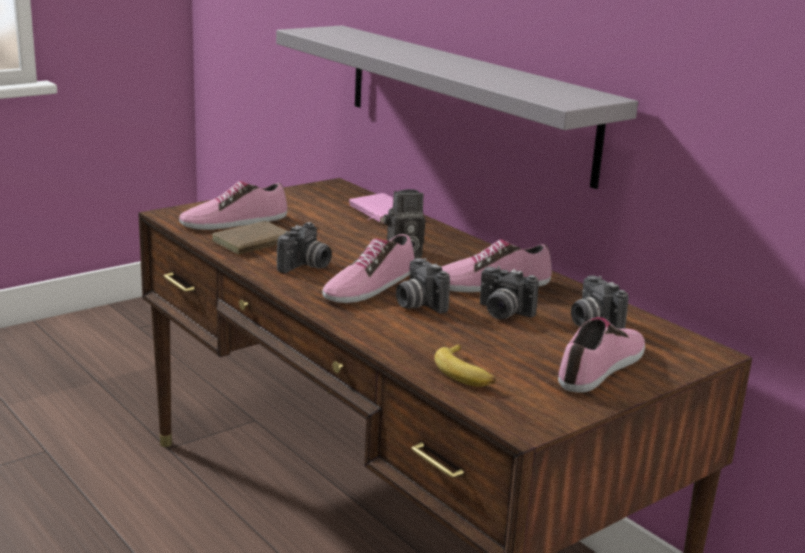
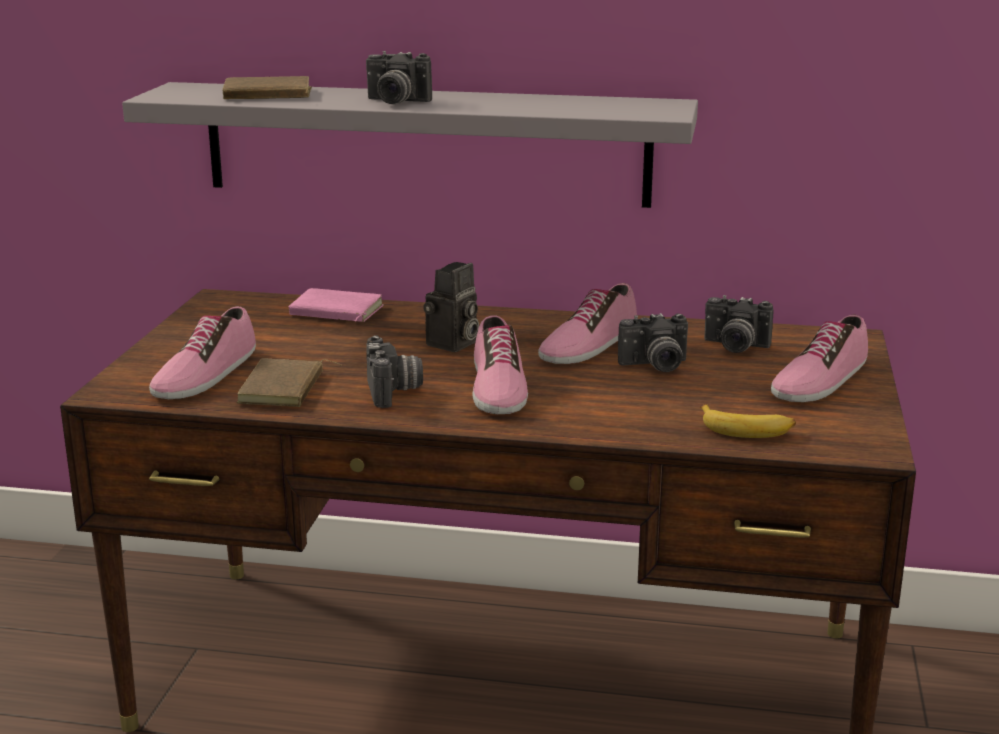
camera: 40 degrees left, 0 degrees up
camera [396,258,450,313] -> camera moved to [366,51,432,104]
shoe [558,317,645,393] -> shoe turned 135 degrees counterclockwise [771,314,868,402]
none -> brown book [222,76,312,99]

